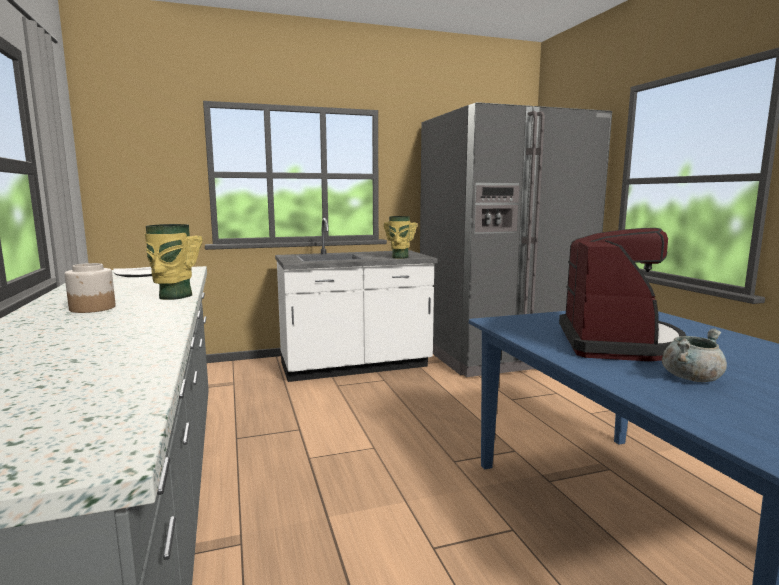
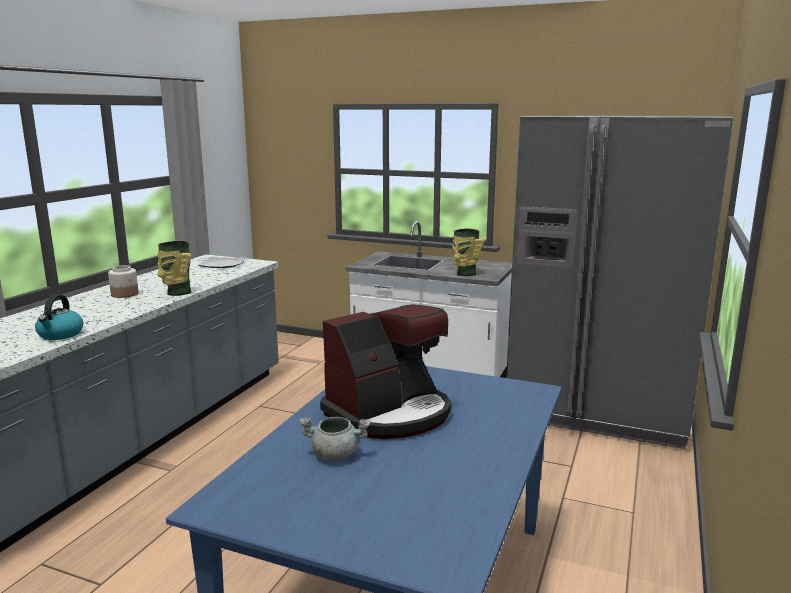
camera: 40 degrees right, 5 degrees up
none -> kettle [35,294,83,340]

